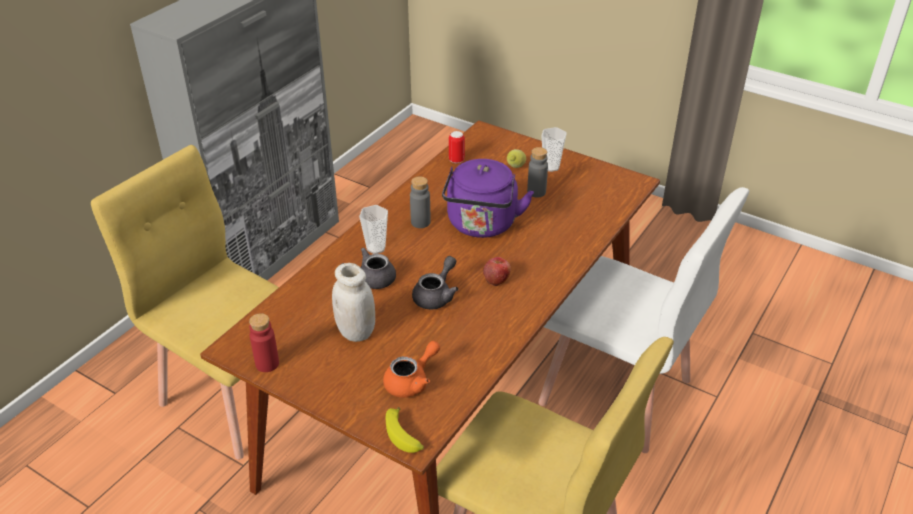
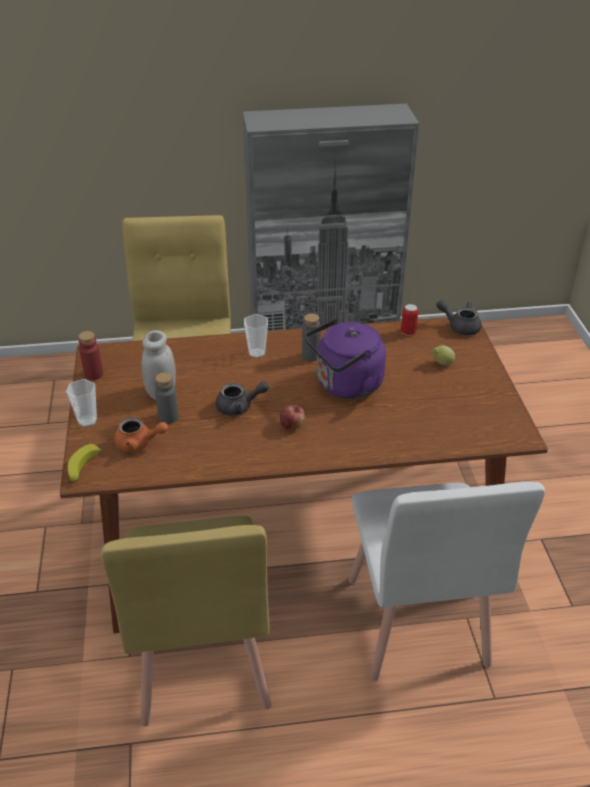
camera: 50 degrees right, 0 degrees up
grey teapot [340,248,396,289] -> grey teapot moved to [436,300,482,335]
grey bottle [527,147,548,197] -> grey bottle moved to [155,372,179,424]
cup [541,127,567,172] -> cup moved to [66,379,97,427]

